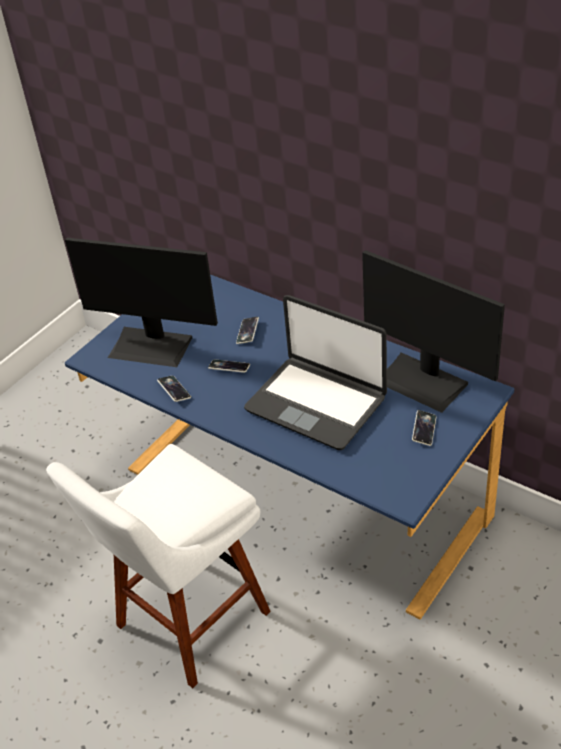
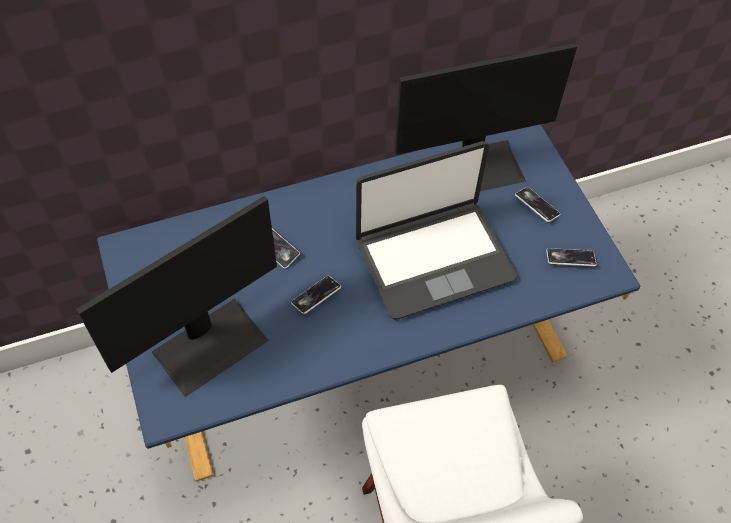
camera: 60 degrees left, 15 degrees up
phone [157,376,191,402] -> phone moved to [546,248,596,266]

